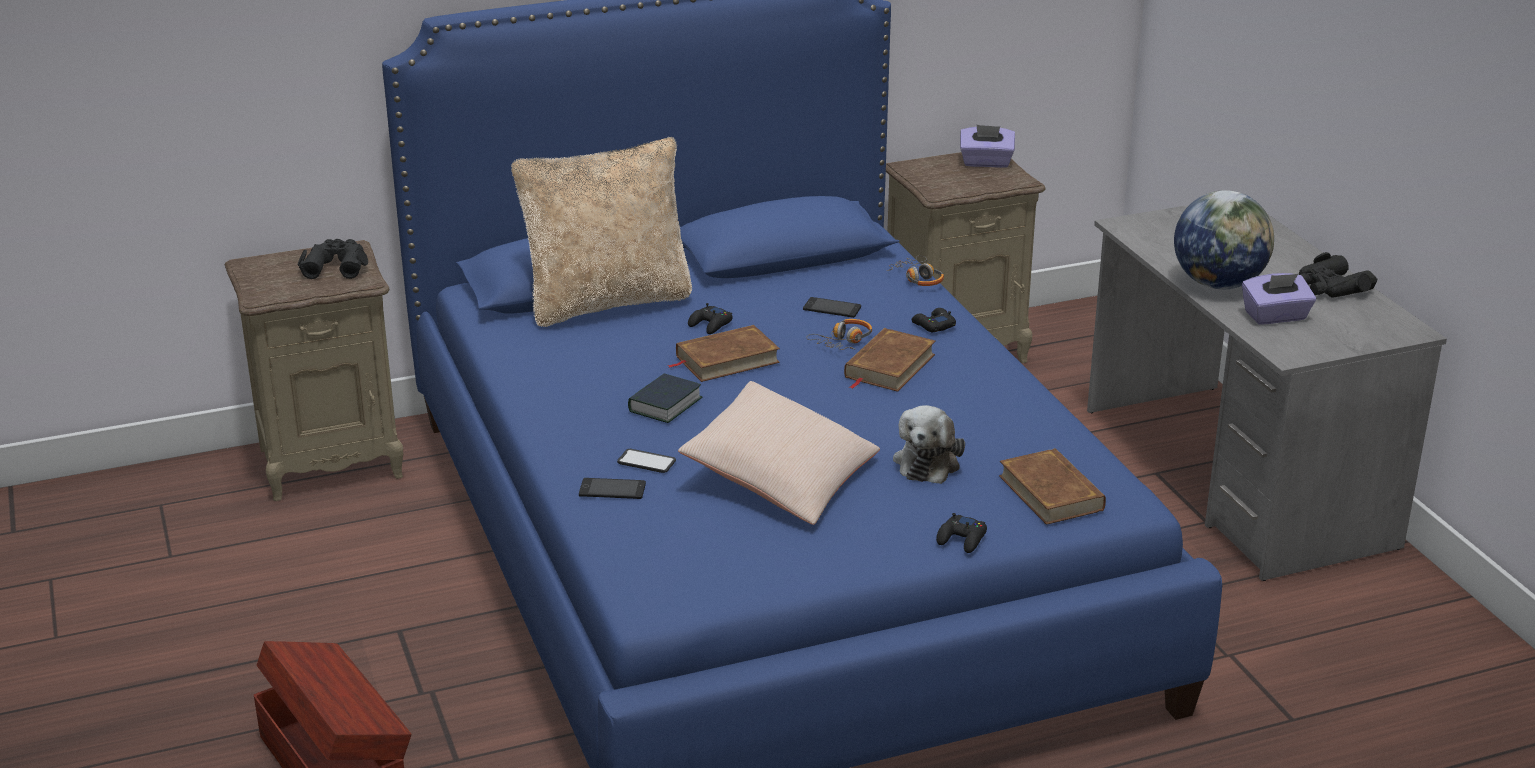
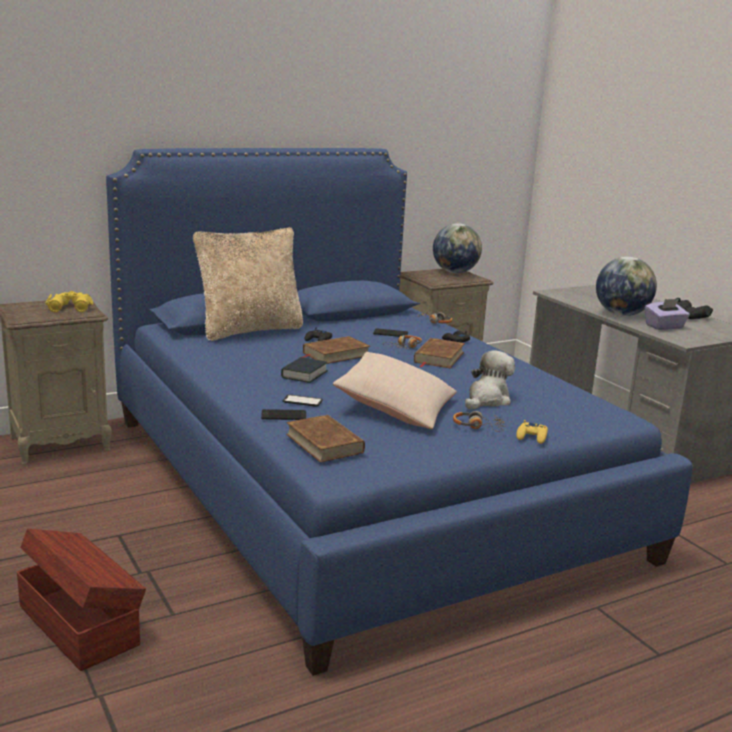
camera: 10 degrees left, 10 degrees down
black binoculars [298,239,368,279] -> yellow binoculars [45,291,93,312]
plush toy [893,405,965,484] -> plush toy turned 150 degrees counterclockwise [465,350,515,409]
black game controller [936,513,987,553] -> yellow game controller [516,420,548,444]
purple tissue box [960,125,1015,168] -> globe [433,223,482,273]
brown book [999,448,1106,525] -> brown book moved to [286,415,365,463]
none -> headphones [453,411,505,431]

